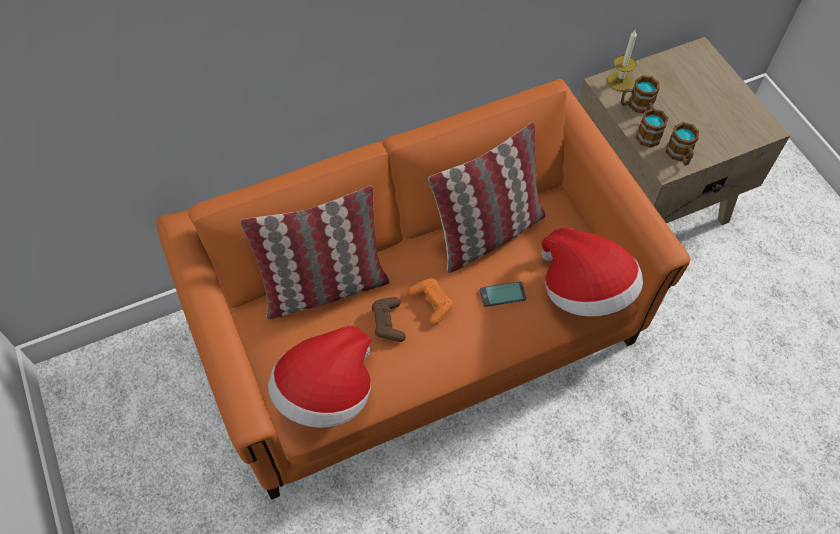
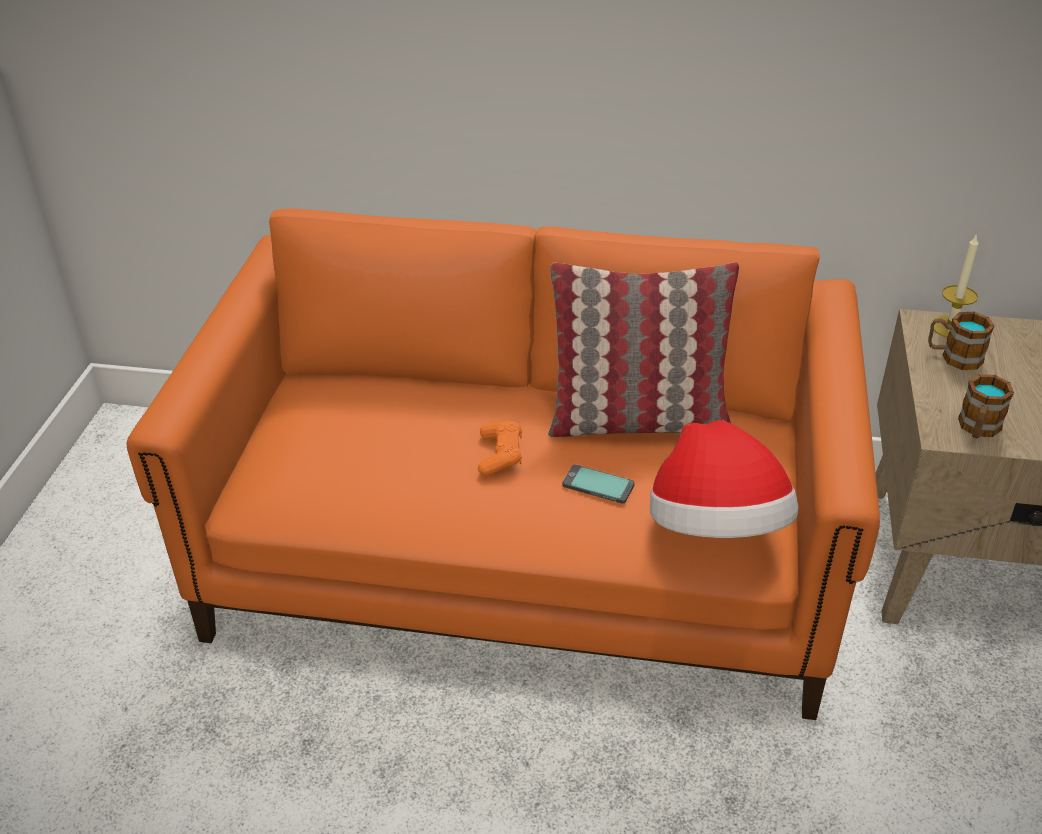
camera: 35 degrees right, 20 degrees down
pillow [240,185,389,319] -> none
hat [268,326,372,428] -> none
brown game controller [372,297,406,342] -> none
mug [636,103,669,148] -> none

